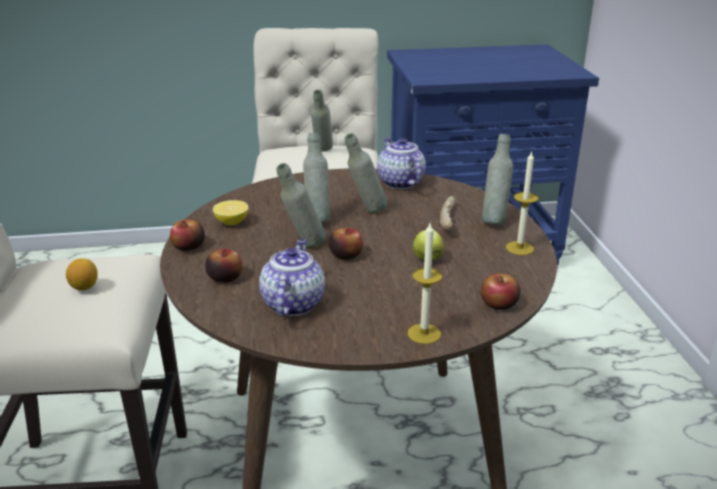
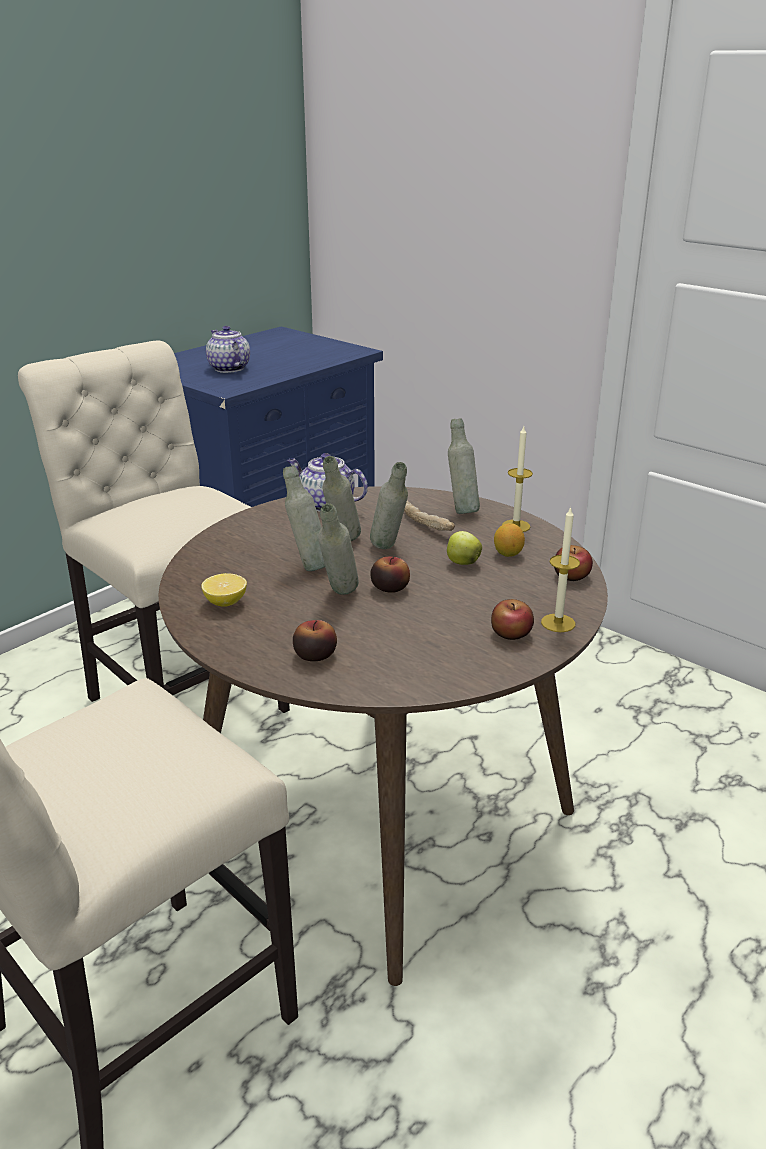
camera: 40 degrees left, 0 degrees up
lemon [66,259,98,291] -> lemon moved to [494,523,525,557]
apple [170,219,205,251] -> apple moved to [491,599,534,640]
teapot [259,239,325,317] -> teapot moved to [206,326,250,373]
grey bottle [311,90,333,152] -> grey bottle moved to [370,462,408,549]

